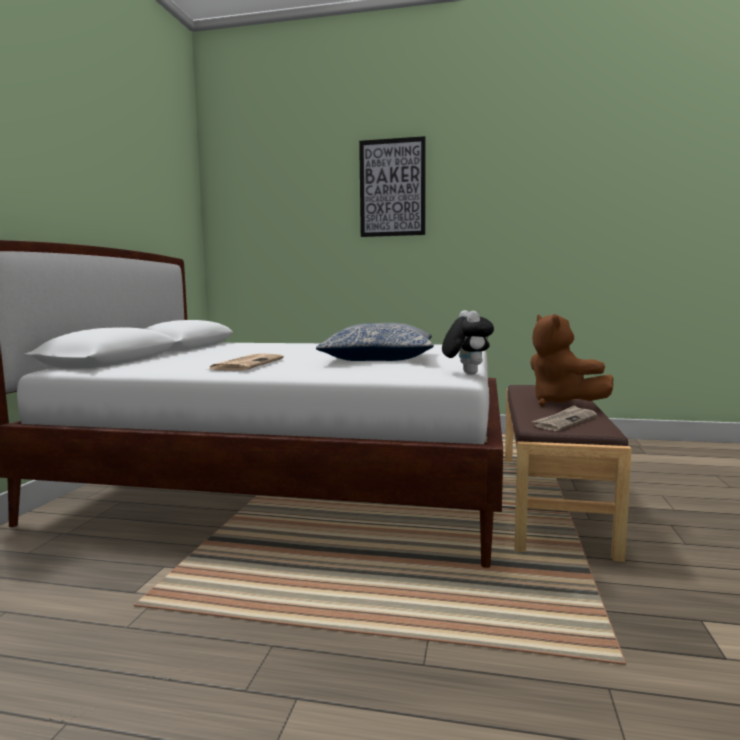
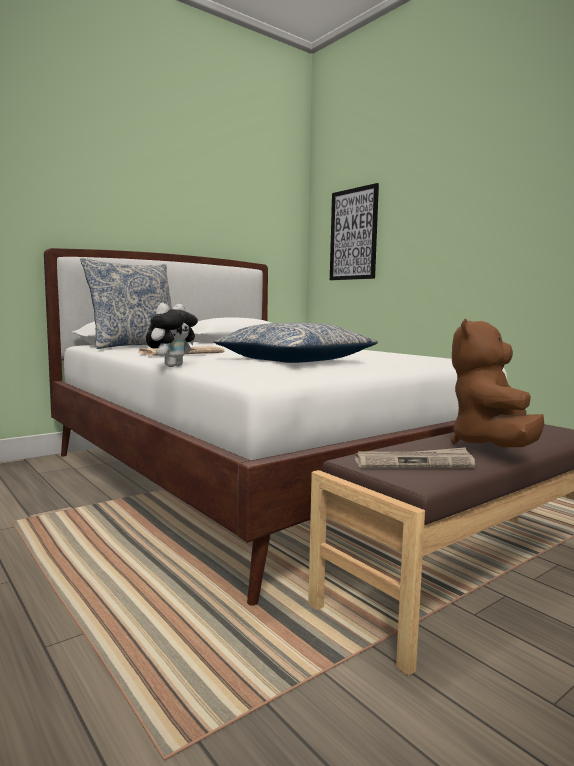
camera: 40 degrees right, 0 degrees up
picture [359,136,426,237] -> picture moved to [330,183,379,280]
plush toy [442,310,494,375] -> plush toy moved to [146,303,198,367]
none -> pillow [80,258,172,349]

